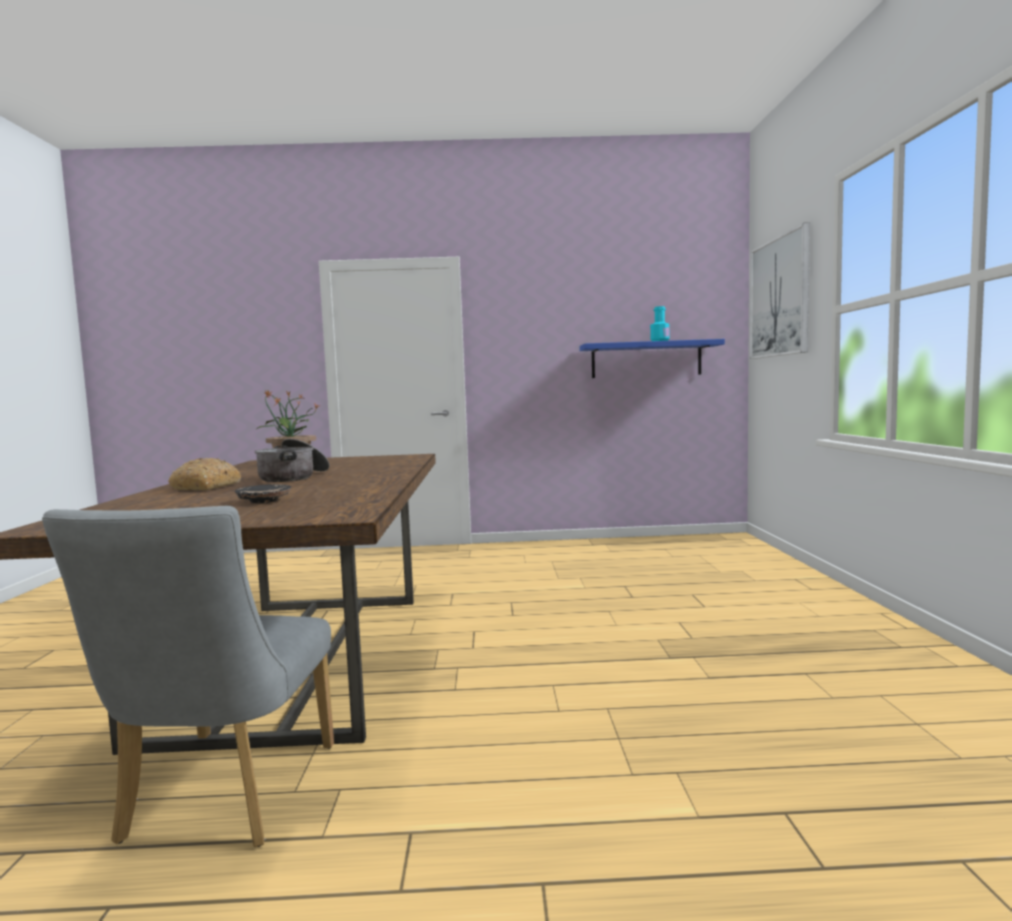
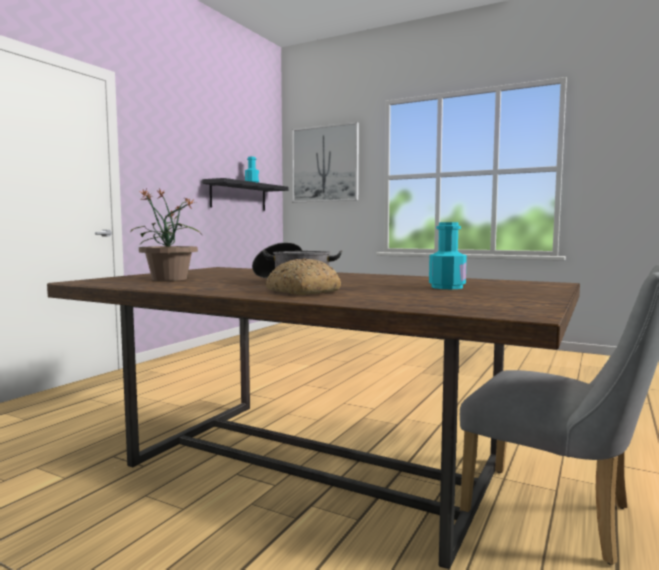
camera: 60 degrees left, 0 degrees up
black plate [235,484,291,503] -> turquoise bottle [429,222,467,289]
blue shelf [579,339,725,378] -> black shelf [202,178,289,211]

